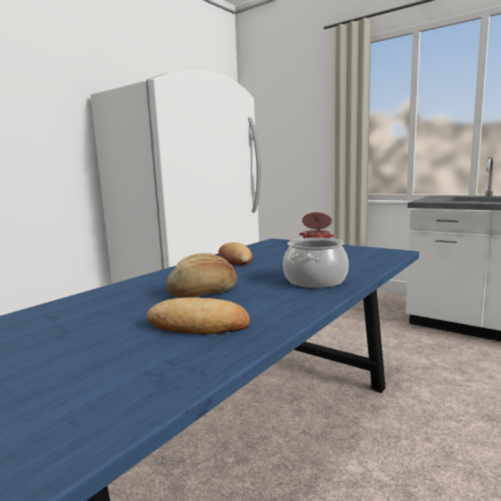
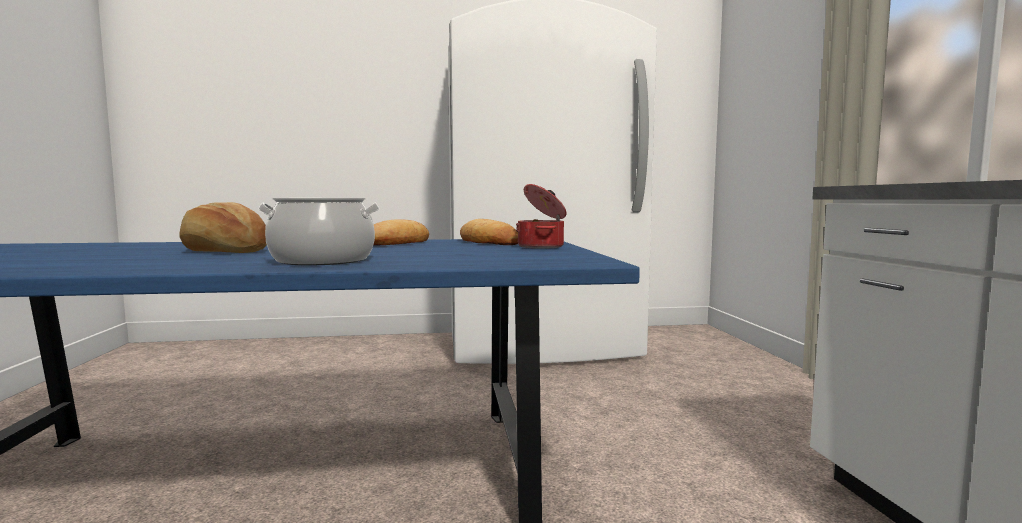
camera: 45 degrees right, 5 degrees down
bread [147,297,250,334] -> bread moved to [460,219,518,245]

